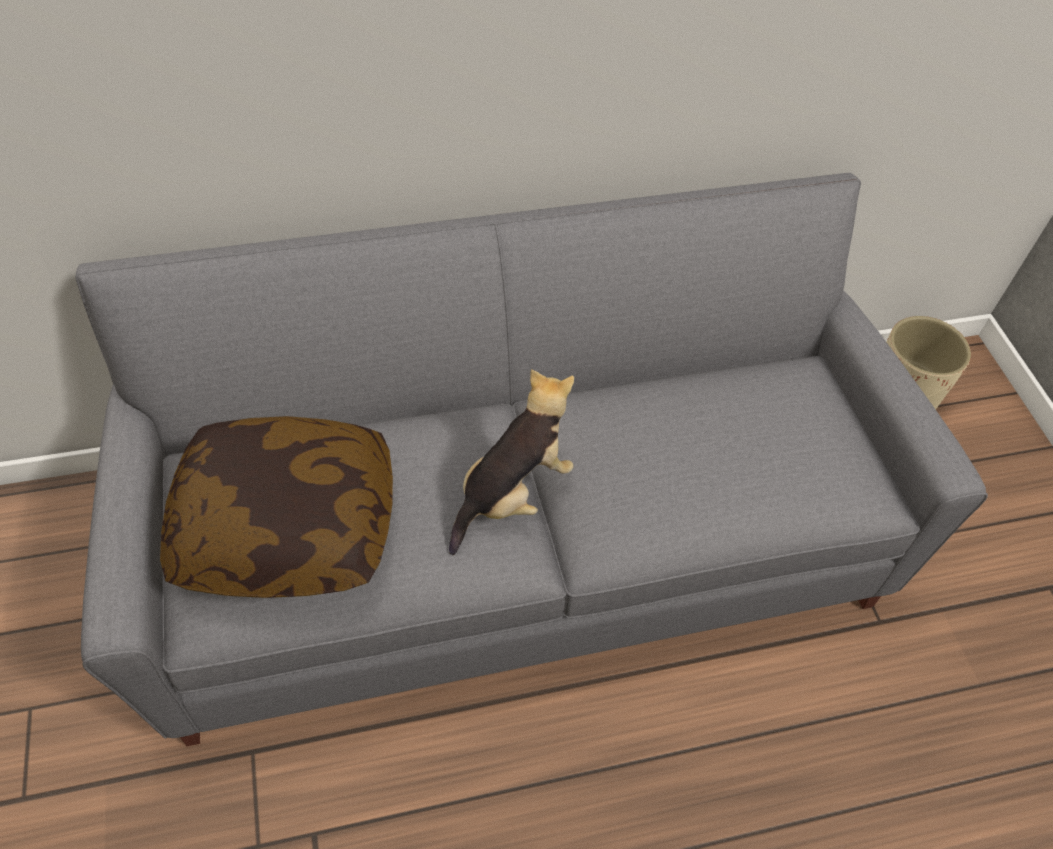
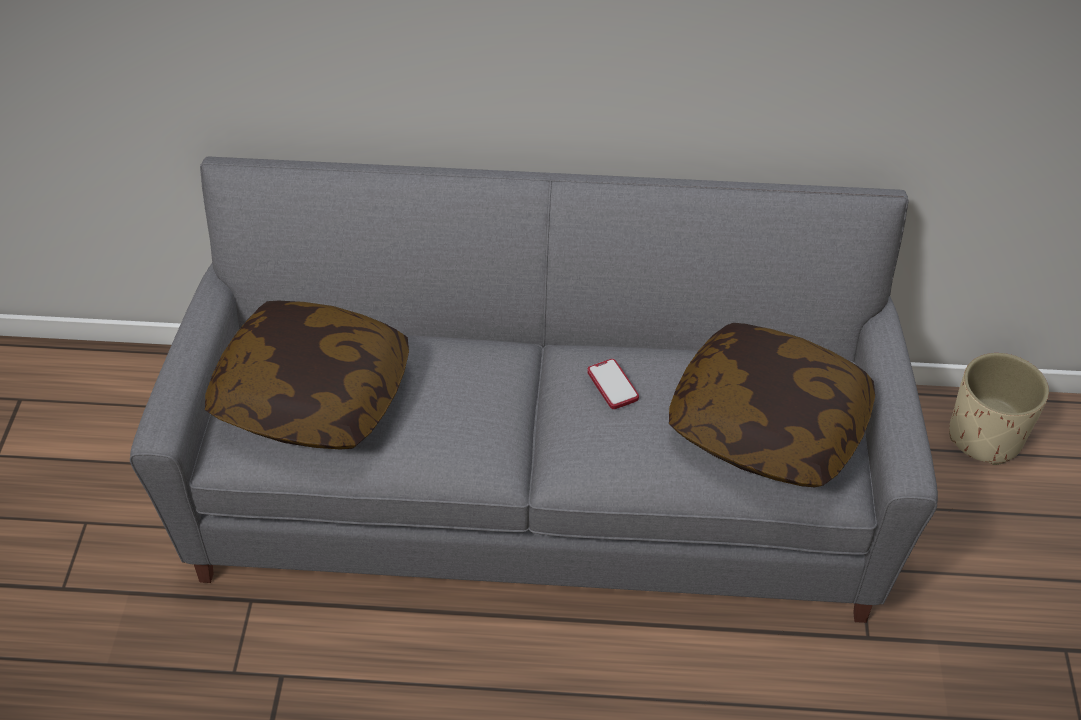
camera: 20 degrees right, 5 degrees down
plush toy [449,369,574,555] -> none
none -> phone [587,359,639,409]
none -> pillow [669,323,875,487]

